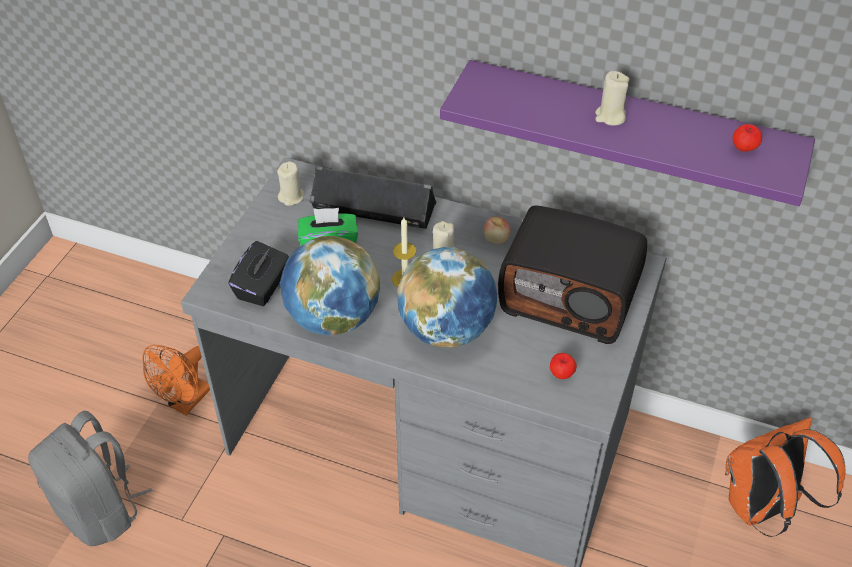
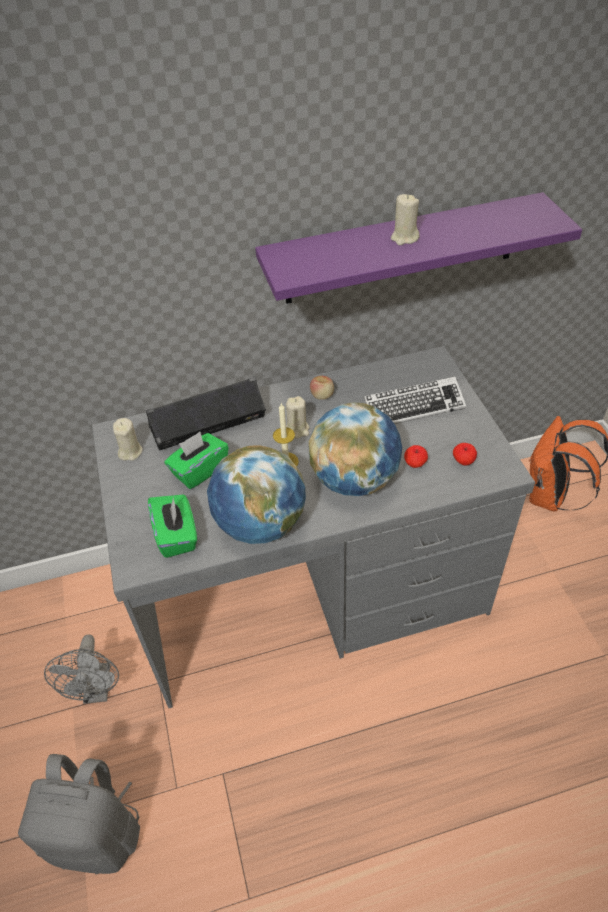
camera: 35 degrees left, 0 degrees up
orange fan [142,345,210,415] -> grey fan [44,634,119,704]
black tissue box [228,241,289,306] -> green tissue box [148,494,197,558]
radio [498,206,647,344] -> keyboard [364,376,466,424]
apple [732,124,762,152] -> apple moved to [404,445,428,468]

